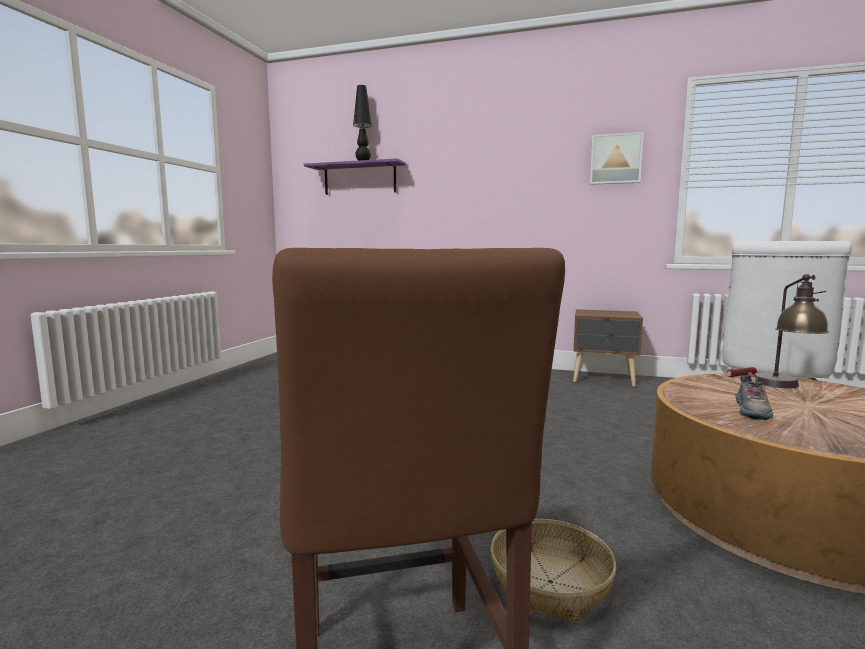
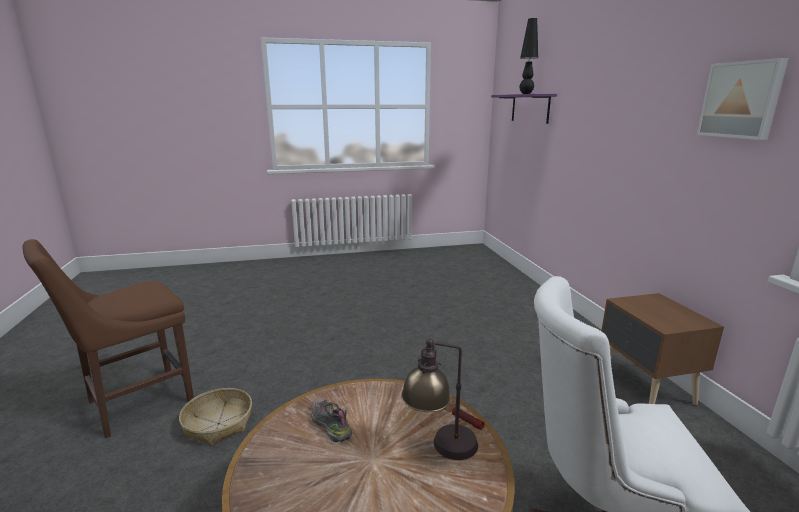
camera: 60 degrees right, 10 degrees up
shoe [735,372,773,420] -> shoe turned 60 degrees clockwise [311,398,352,442]

